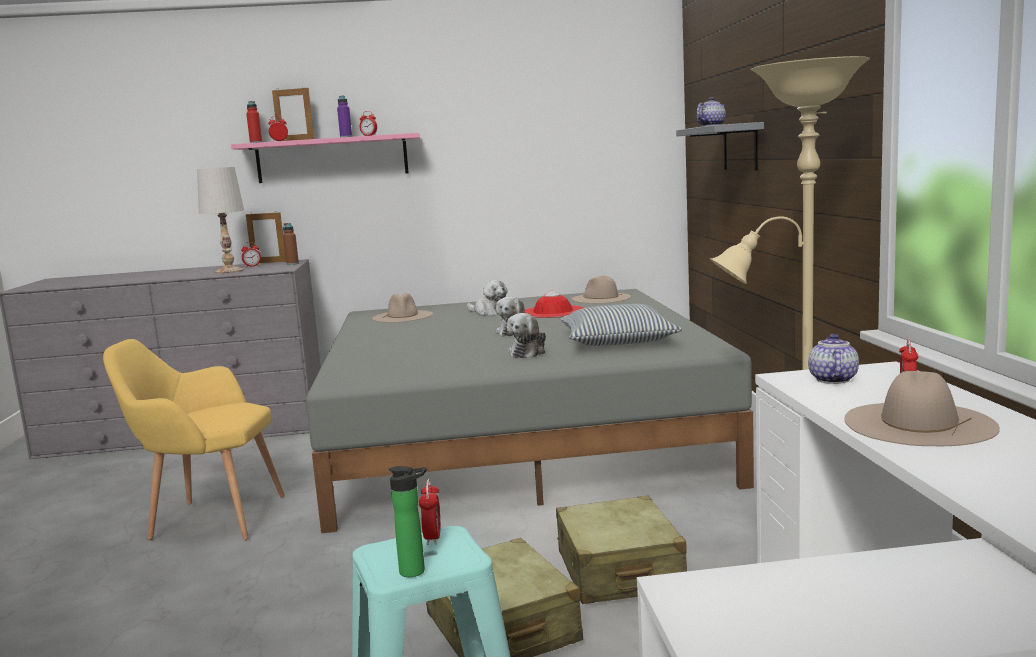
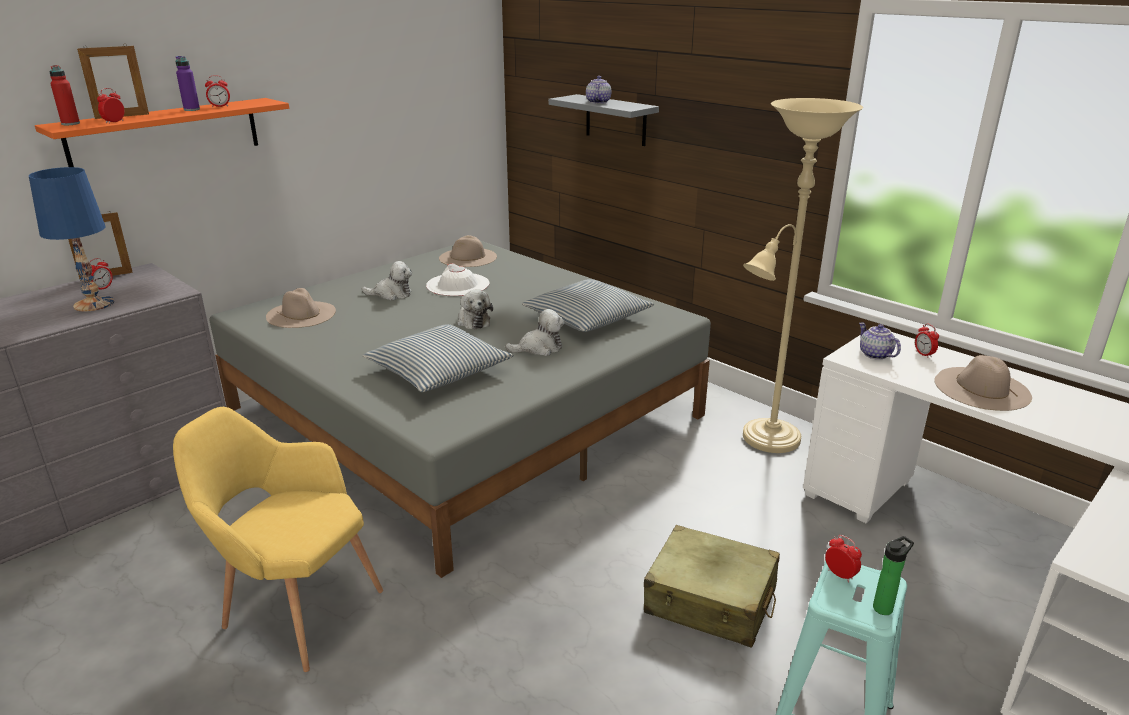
camera: 40 degrees left, 15 degrees up
yellow armchair [103,339,285,541] -> yellow armchair turned 60 degrees clockwise [173,407,383,672]
white table lamp [197,167,244,273] -> blue table lamp [29,167,114,312]
pink shelf [231,133,420,183] -> orange shelf [35,98,289,167]
brown bottle [283,223,299,265] -> none
plush toy [507,313,546,358] -> plush toy turned 90 degrees counterclockwise [505,309,565,356]
red hat [525,291,584,318] -> white hat [426,263,490,296]
beige suitcase [556,496,687,604] -> none
none -> pillow [363,324,514,392]

